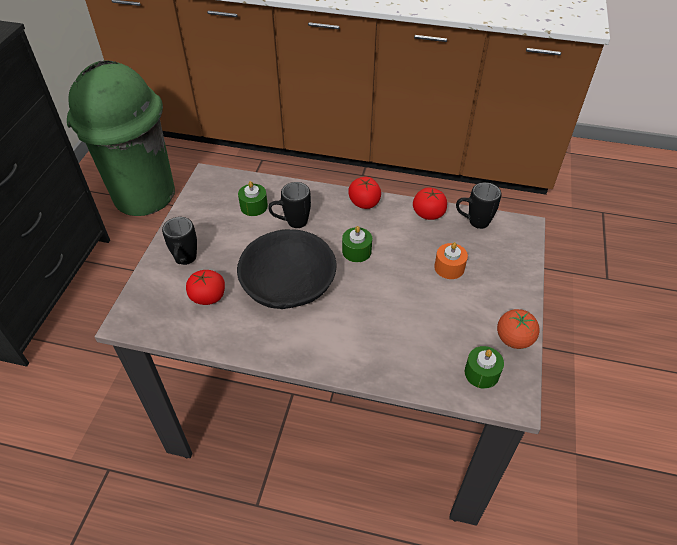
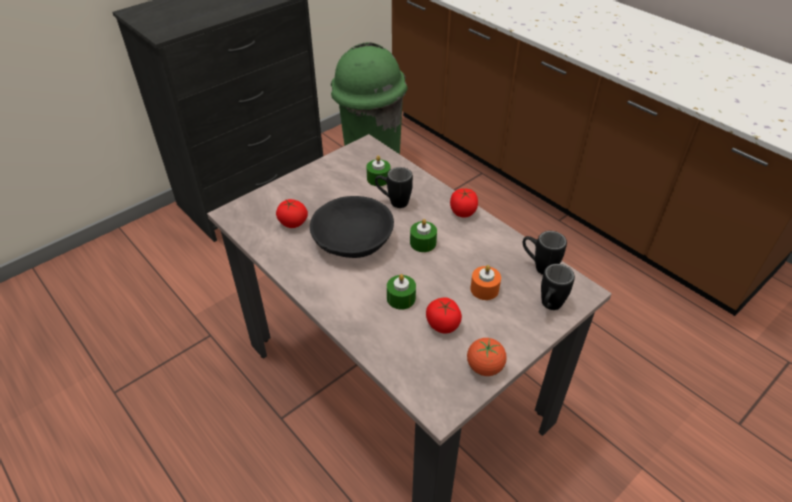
camera: 35 degrees right, 5 degrees down
black mug [162,217,197,265] -> black mug moved to [541,264,575,310]
tomato [413,187,447,220] -> tomato moved to [426,298,462,333]
green candle [465,346,504,389] -> green candle moved to [387,274,416,310]

